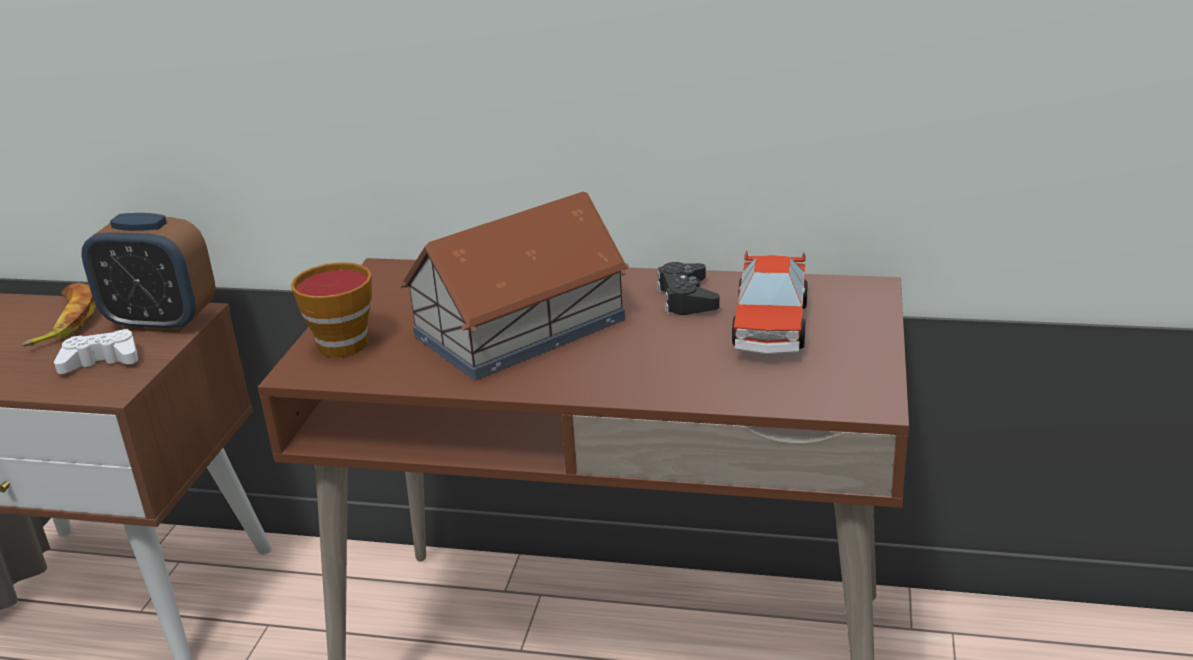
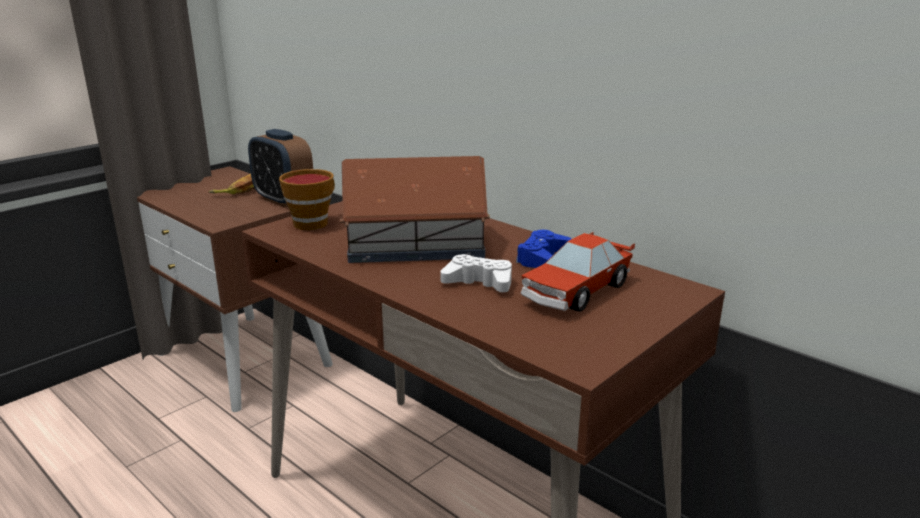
camera: 30 degrees right, 5 degrees down
white game controller [54,329,138,374] -> white game controller moved to [440,254,512,292]
black game controller [657,262,719,315] -> blue game controller [516,230,571,268]

